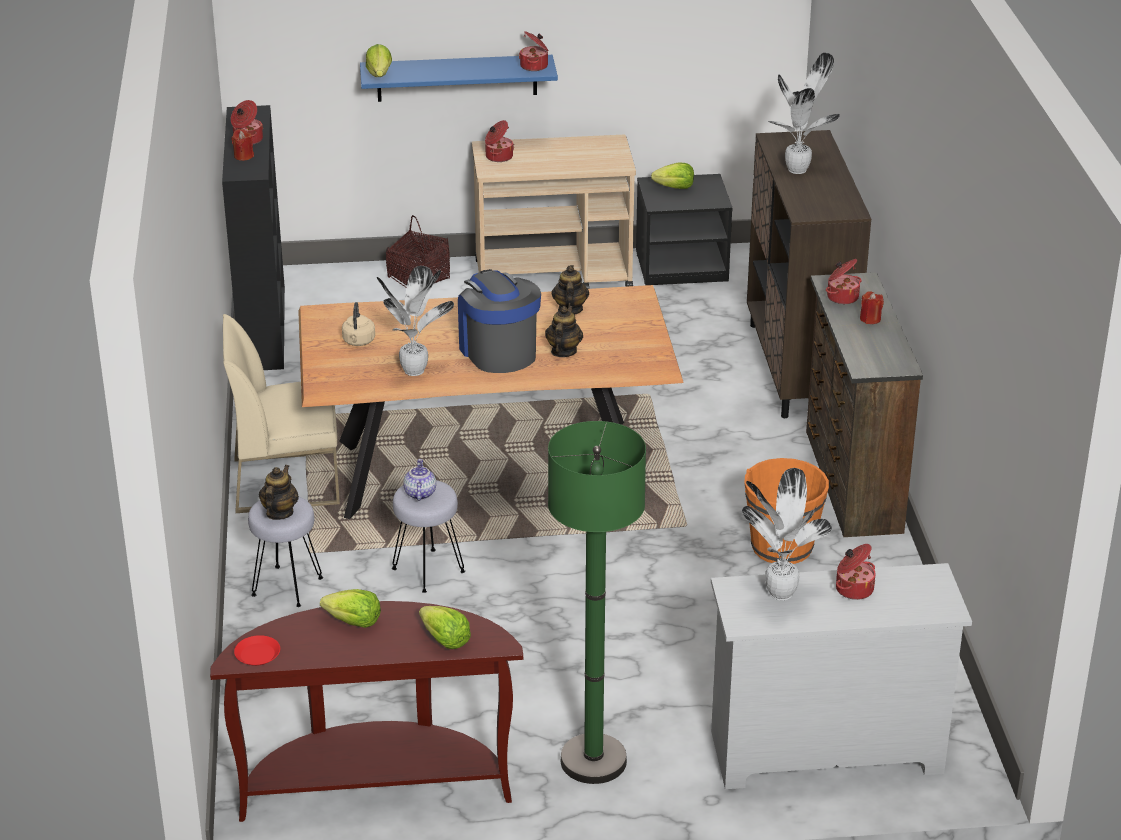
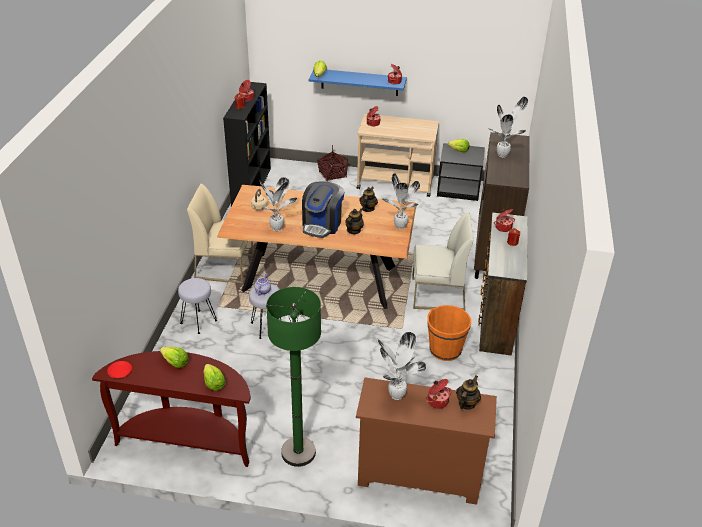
camera: 15 degrees right, 5 degrees up
teapot [259,465,299,520] -> teapot moved to [456,376,481,410]
coffee machine [458,269,541,373] -> coffee machine turned 150 degrees counterclockwise [302,182,344,238]
white dresser [711,563,972,789] -> brown dresser [356,377,497,505]
none -> potted plant [382,173,420,229]
none -> white chair [412,212,473,310]

